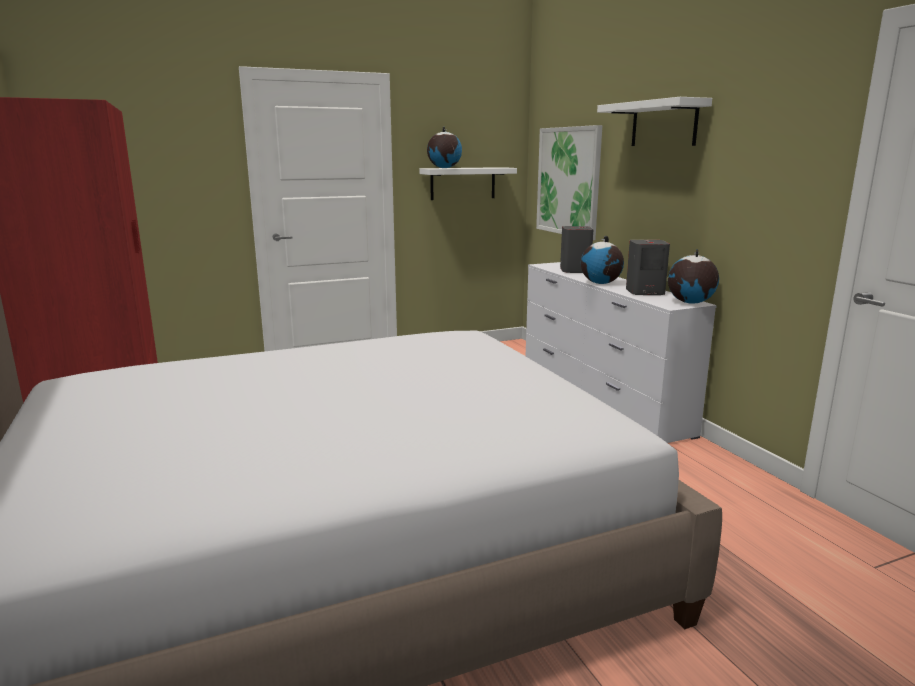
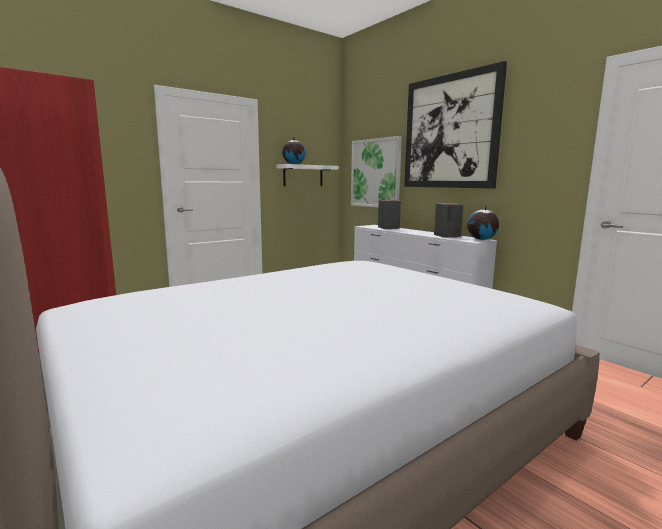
camera: 15 degrees left, 5 degrees down
globe [581,236,624,284] -> none
white shelf [597,97,712,146] -> picture [404,61,507,189]

